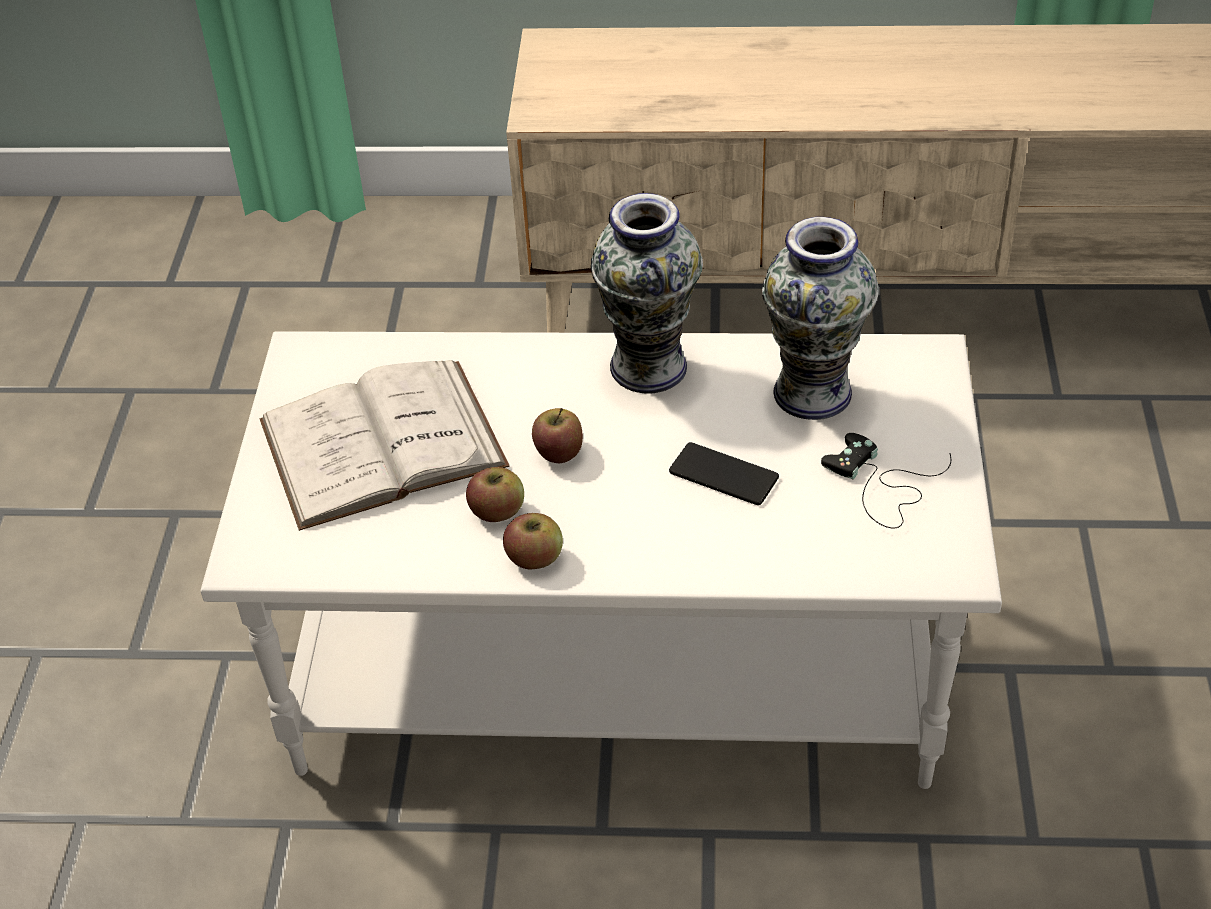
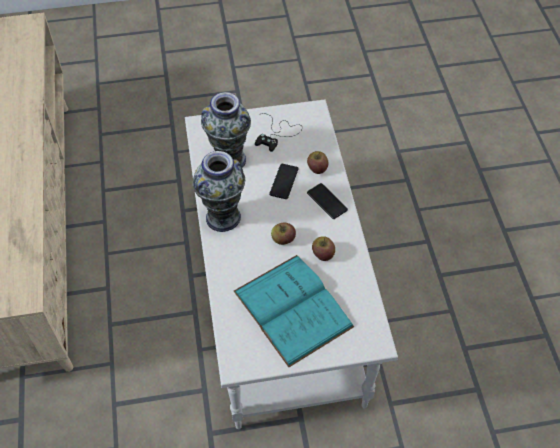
camera: 105 degrees left, 10 degrees up
white book [259,360,510,531] -> turquoise book [234,255,354,367]
apple [503,513,563,569] -> apple moved to [307,151,328,174]
none -> phone [307,183,348,219]

